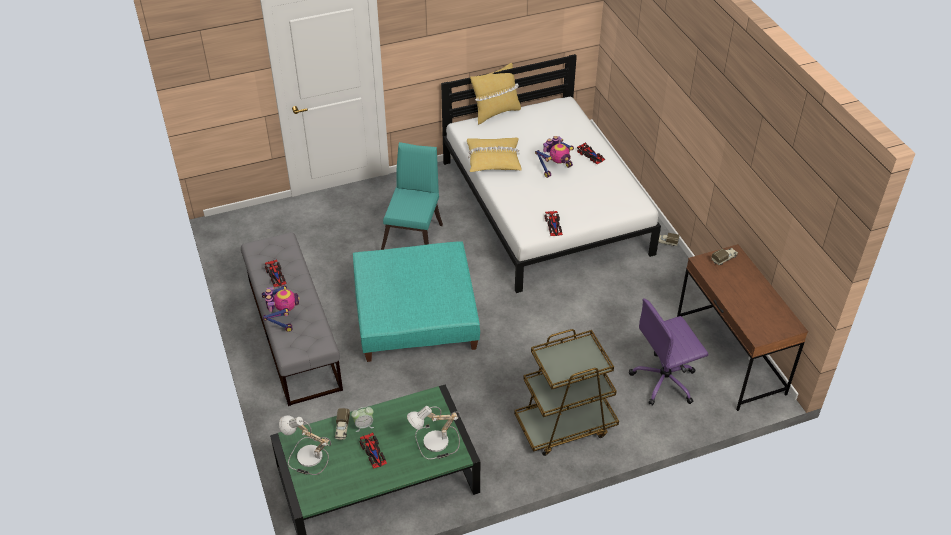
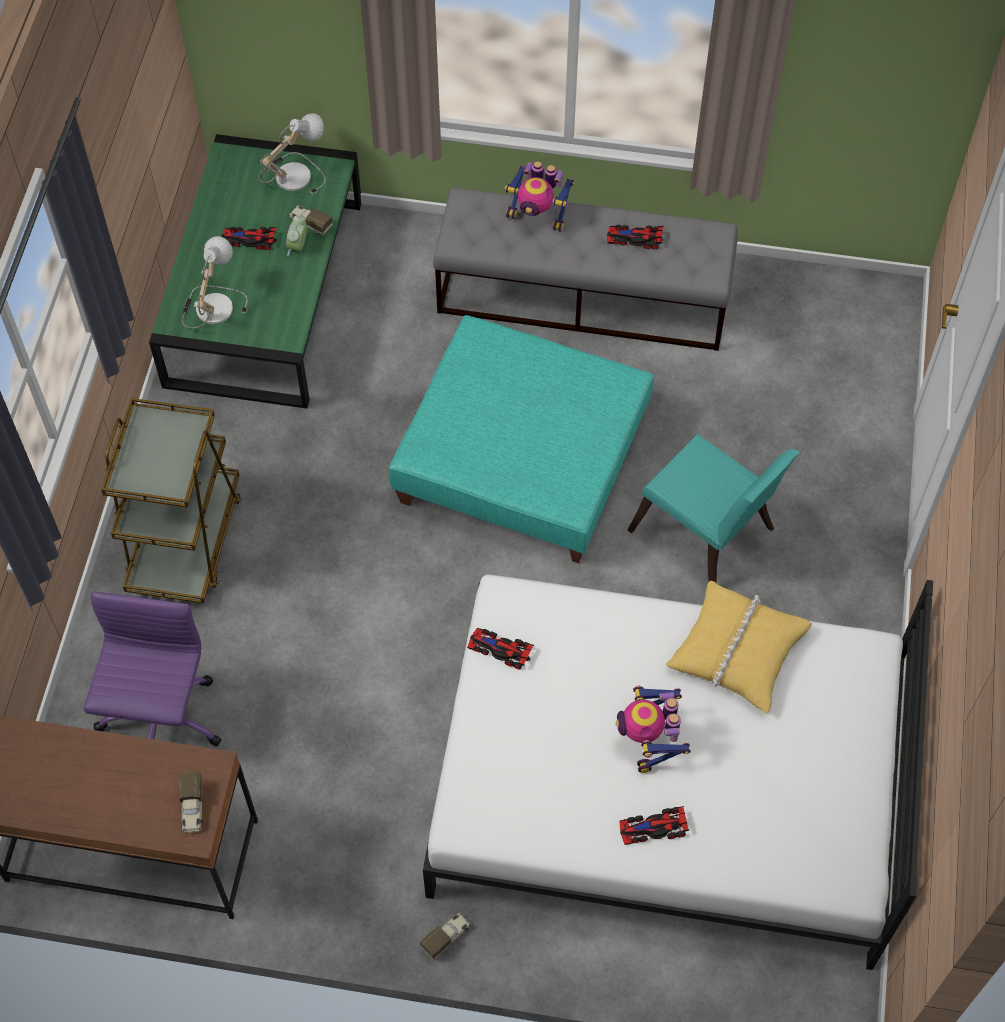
camera: 120 degrees right, 15 degrees up
yellow pillow [470,63,521,125] -> none

